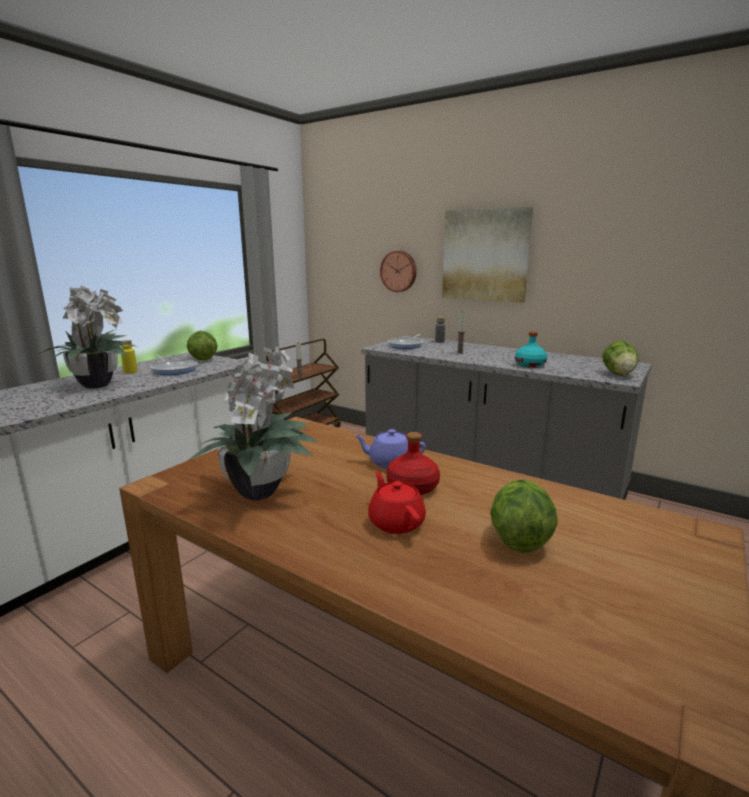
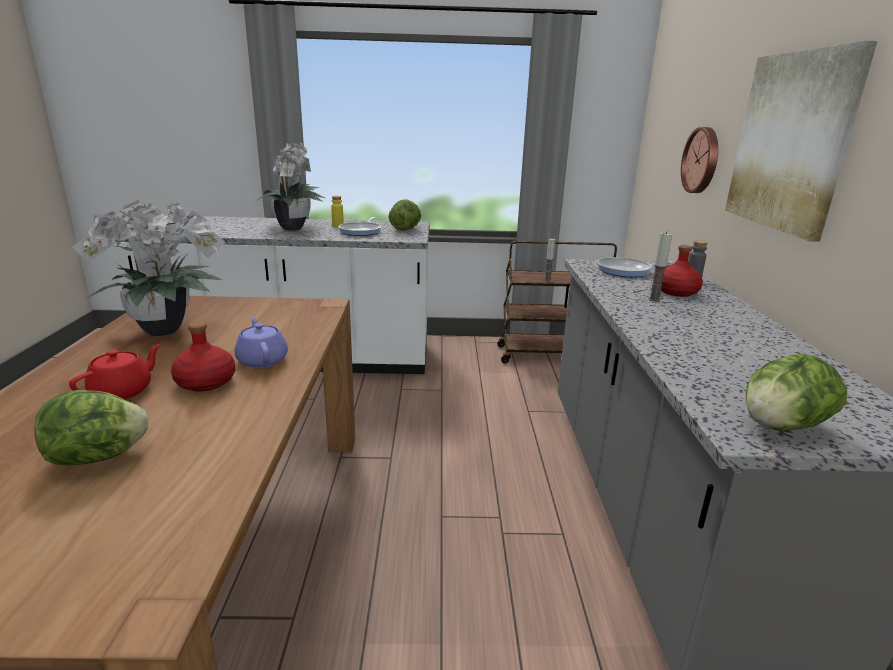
camera: 55 degrees right, 5 degrees up
turquoise bottle [515,331,547,368] -> none
none -> red bottle [661,245,703,297]

